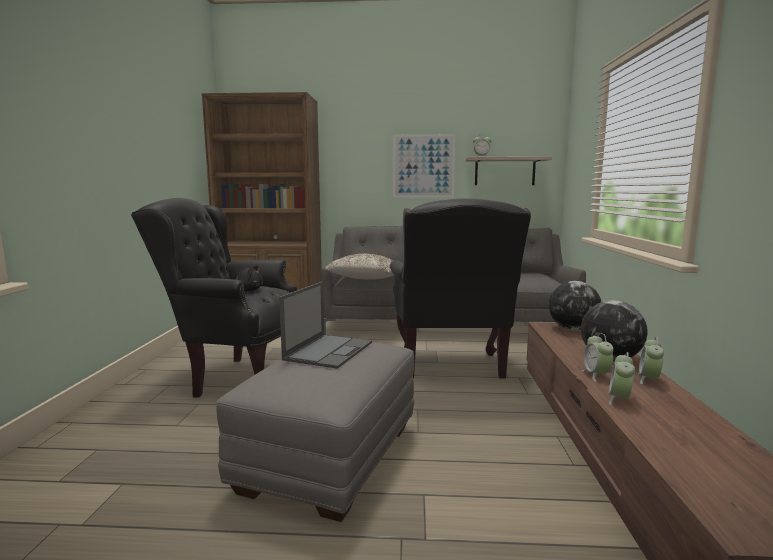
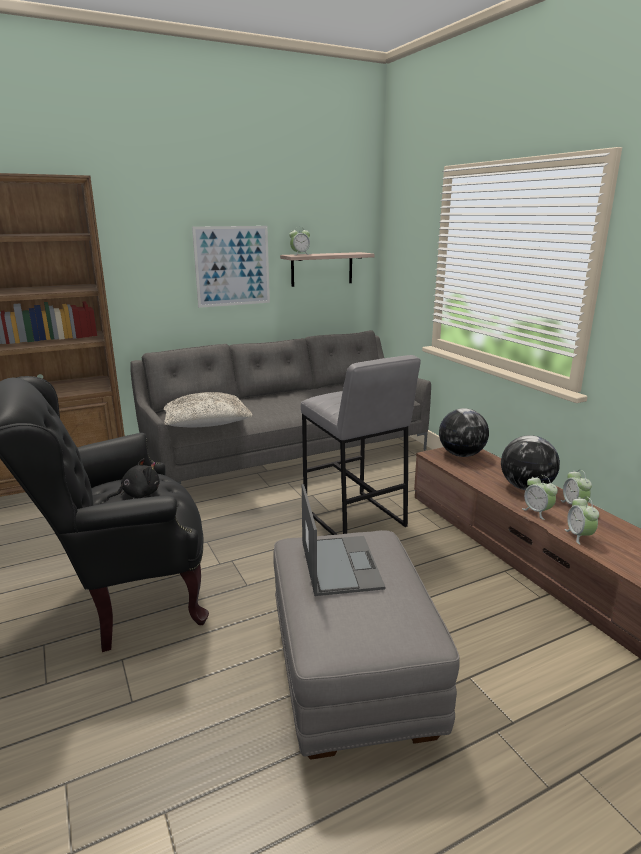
camera: 30 degrees left, 10 degrees up
black armchair [390,198,531,378] -> grey stool [301,355,421,535]

